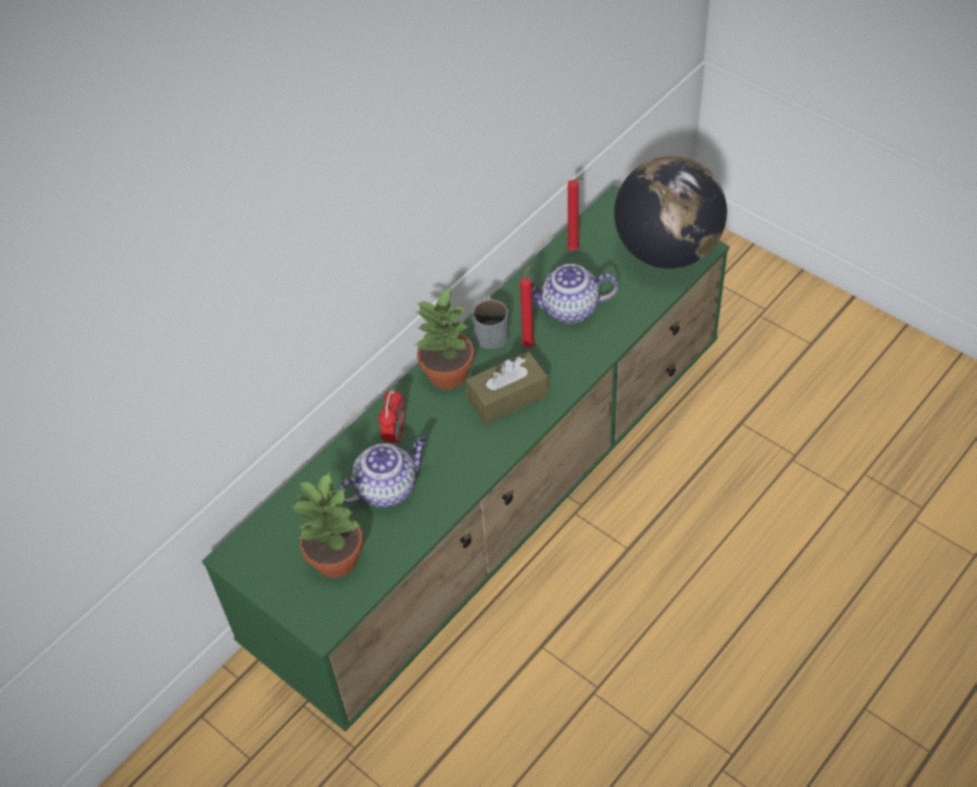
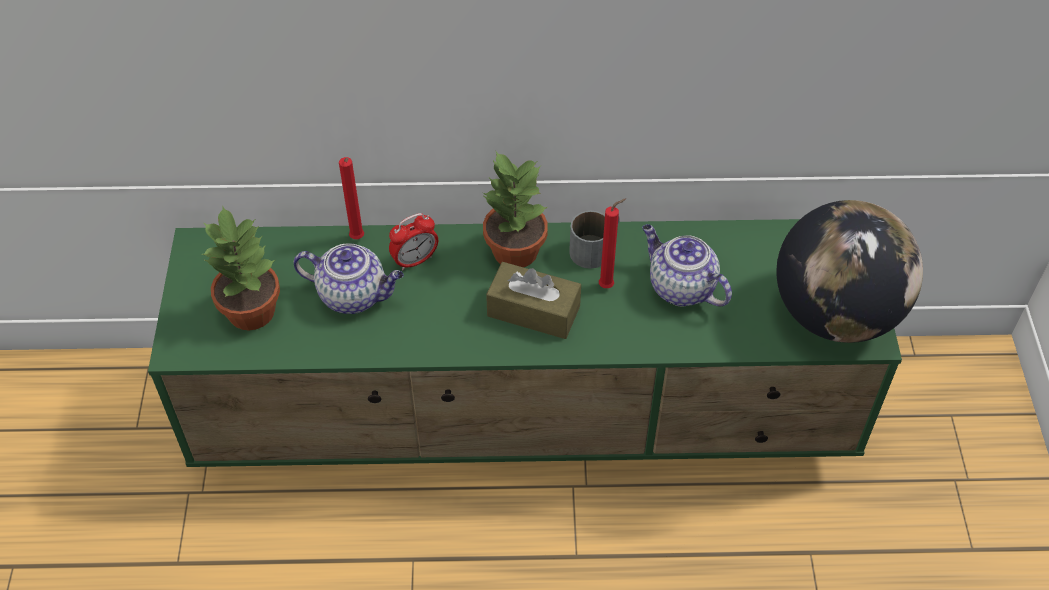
camera: 45 degrees right, 0 degrees up
red candle [567,178,584,251] -> red candle moved to [339,157,364,239]

